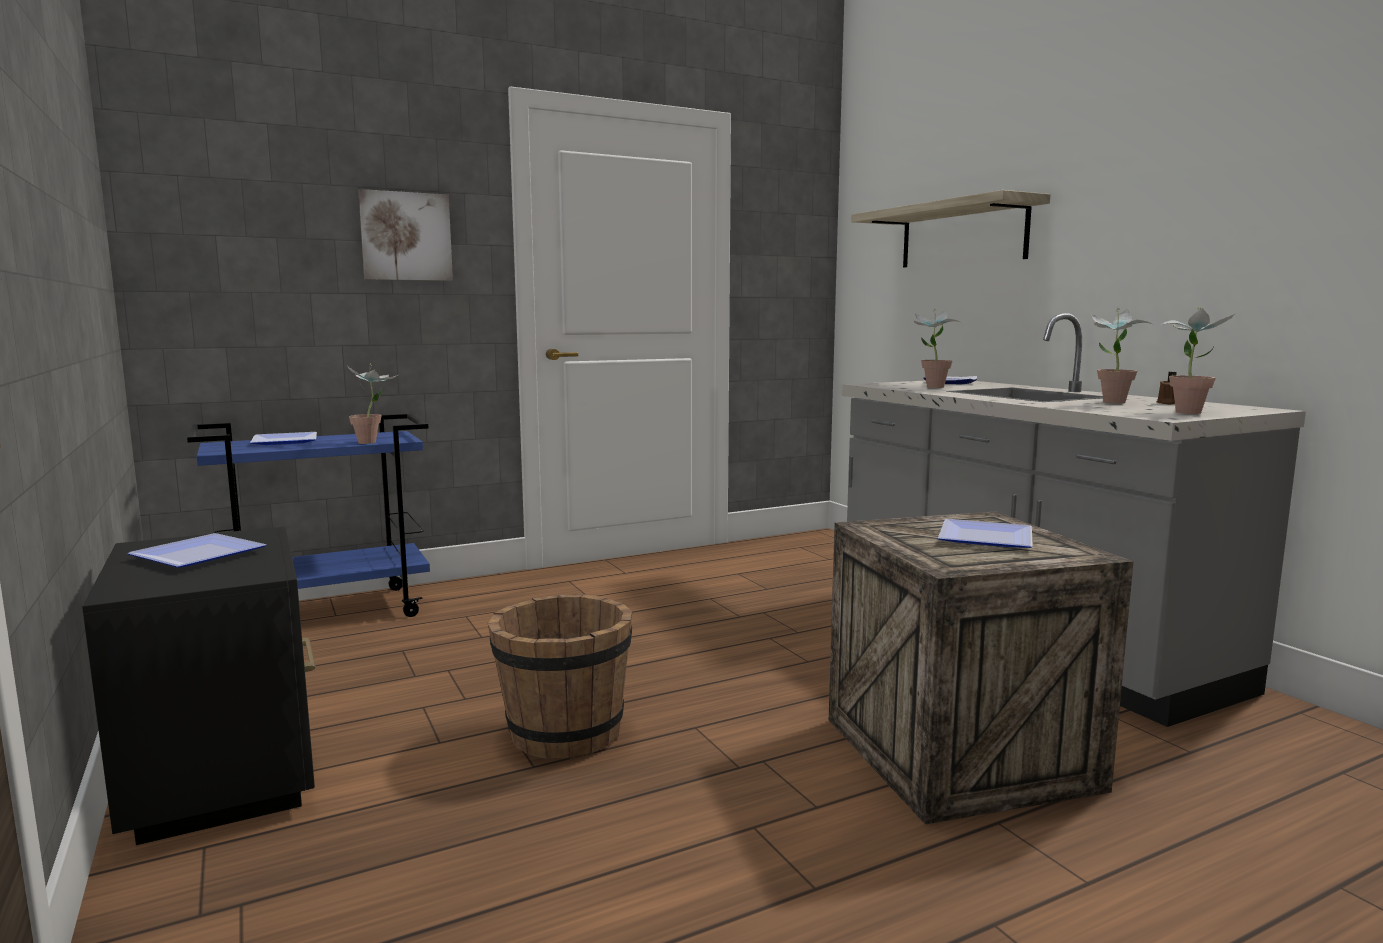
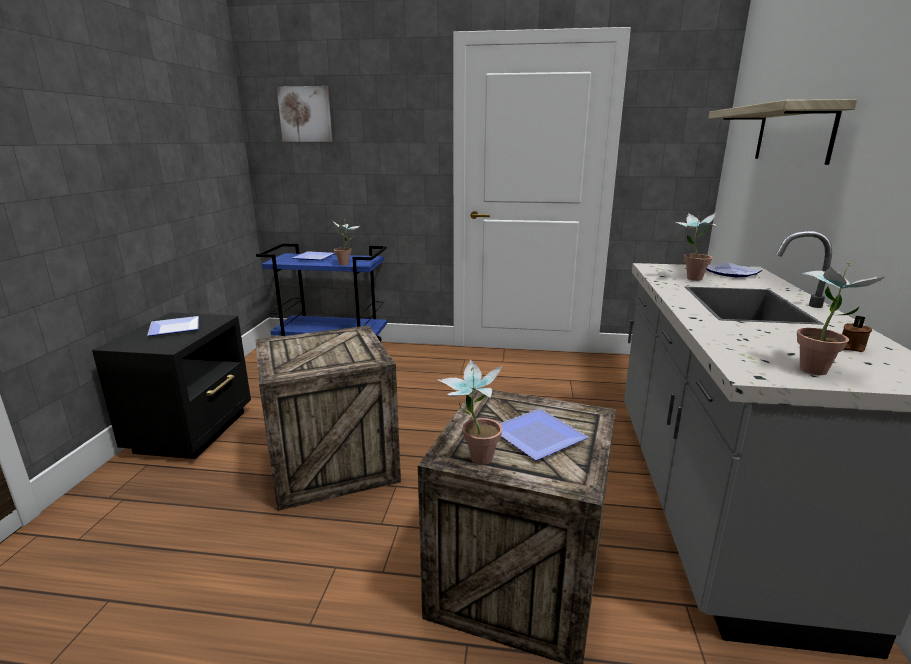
camera: 35 degrees right, 10 degrees up
picture [358,189,453,281] -> picture moved to [277,86,332,142]
brown bucket [488,594,633,759] -> crate [255,325,401,511]
potted plant [1090,308,1152,404] -> potted plant moved to [438,359,503,465]

